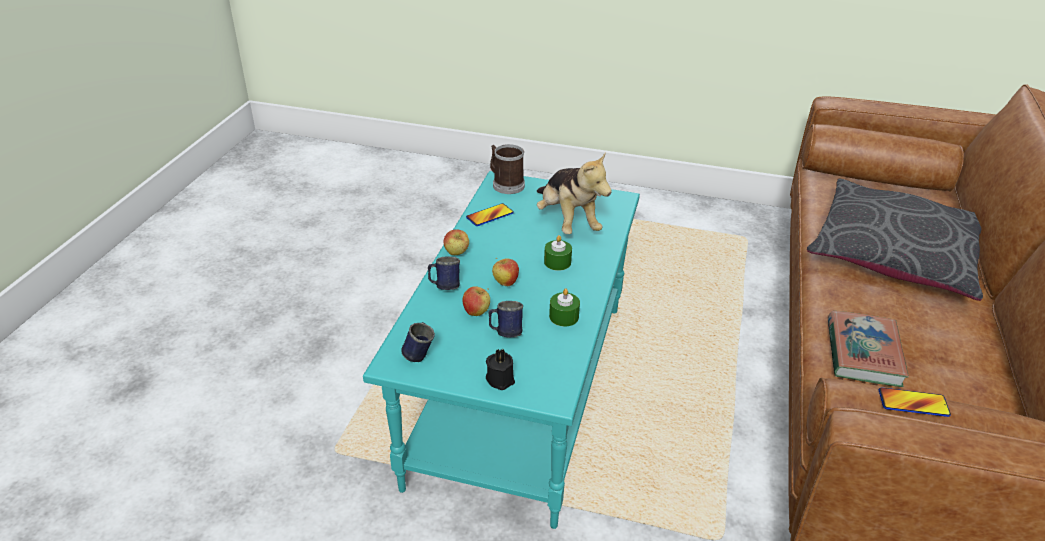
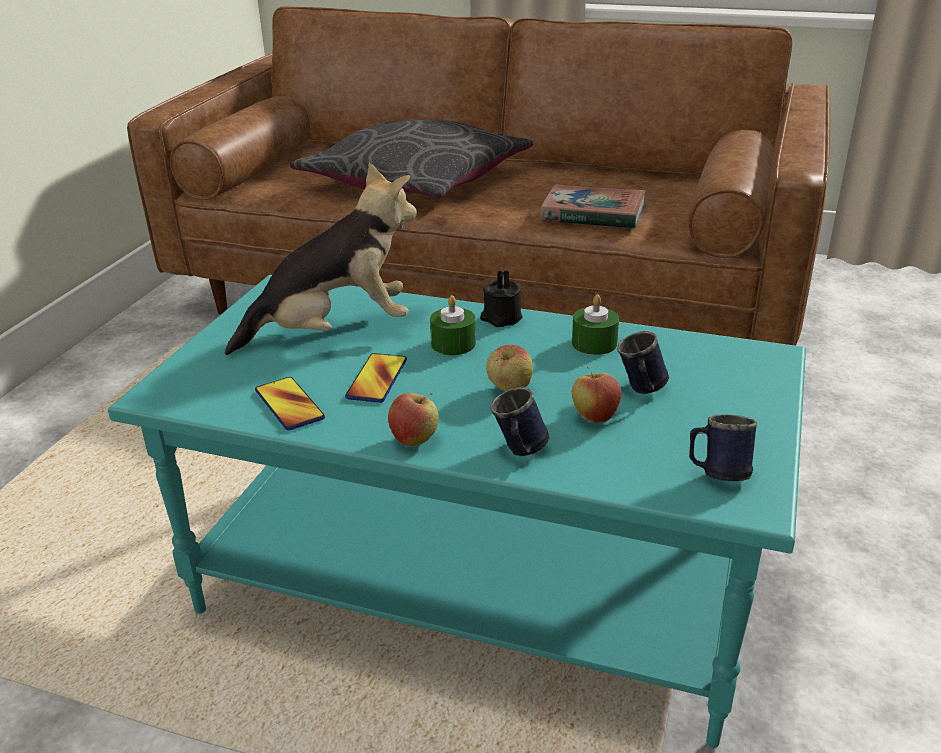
camera: 85 degrees left, 5 degrees down
black candle [486,349,515,390] -> black candle moved to [480,270,523,327]
mug [490,144,525,194] -> none
phone [879,387,951,417] -> phone moved to [345,353,407,403]

